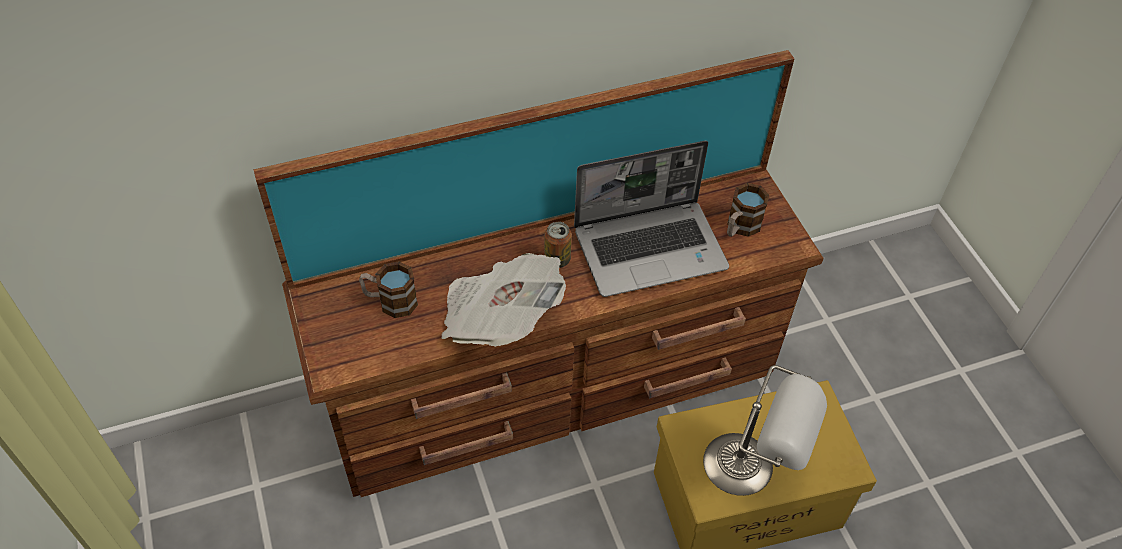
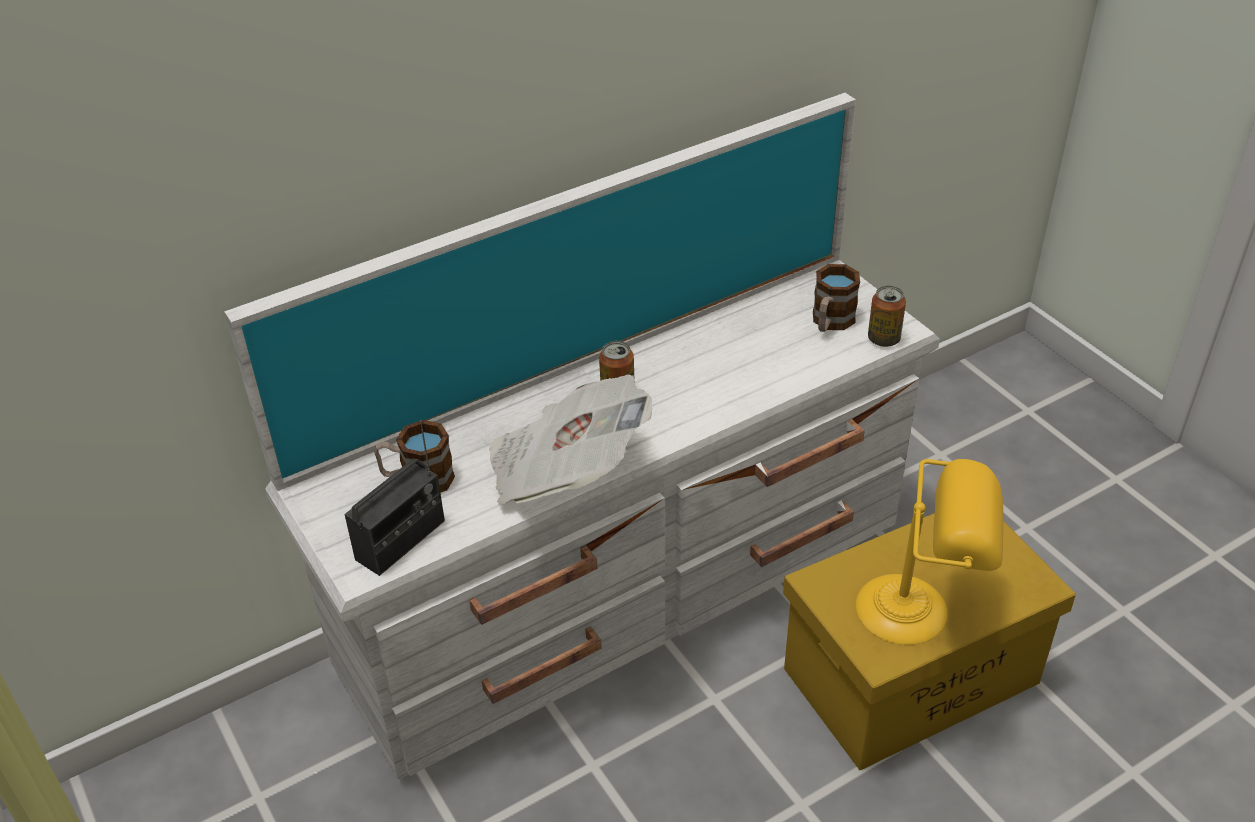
camera: 10 degrees left, 10 degrees down
brown dresser [253,50,824,497] -> white dresser [224,93,940,780]
laptop [574,141,729,297] -> none
white table lamp [703,365,827,496] -> yellow table lamp [856,459,1003,645]
none -> radio [345,420,445,576]
none -> can [868,286,906,347]

